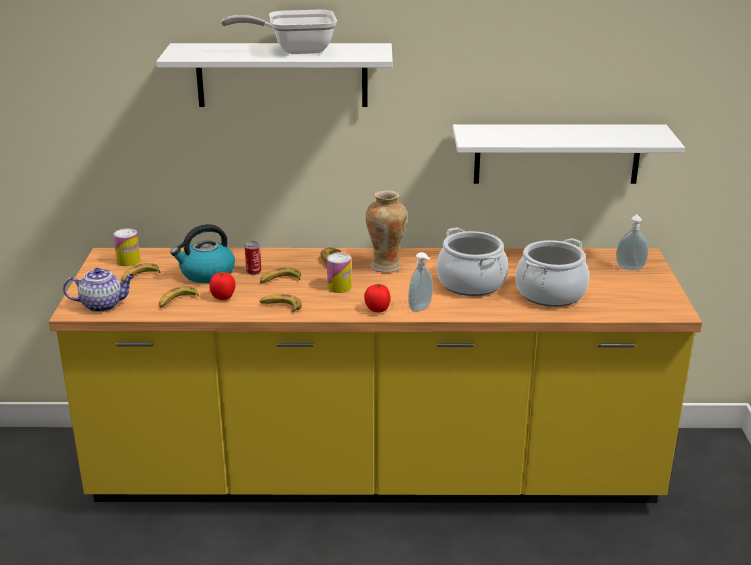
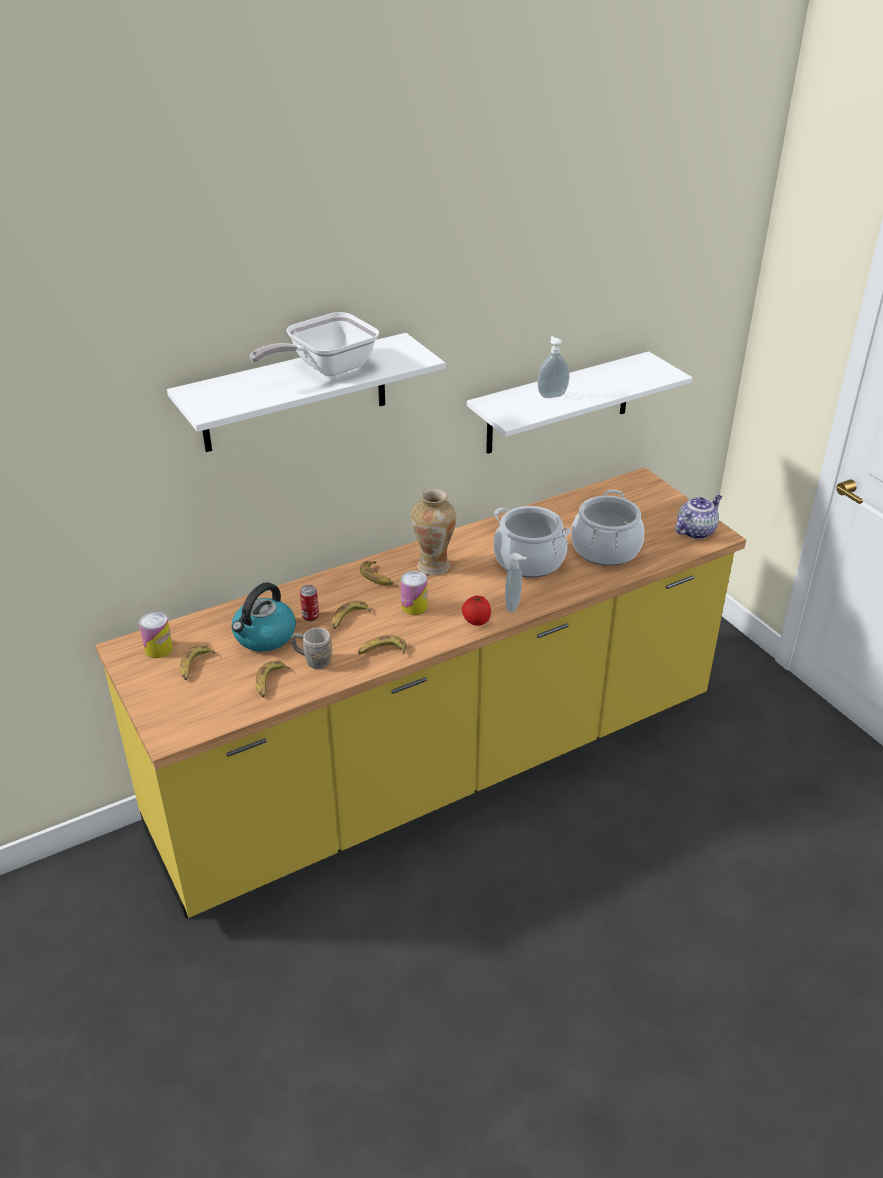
camera: 30 degrees left, 10 degrees up
teapot [63,268,135,312] -> teapot moved to [676,495,722,539]
tomato [210,272,236,300] -> grey mug [291,628,332,669]
soap dispenser [616,214,648,271] -> soap dispenser moved to [537,336,569,398]

